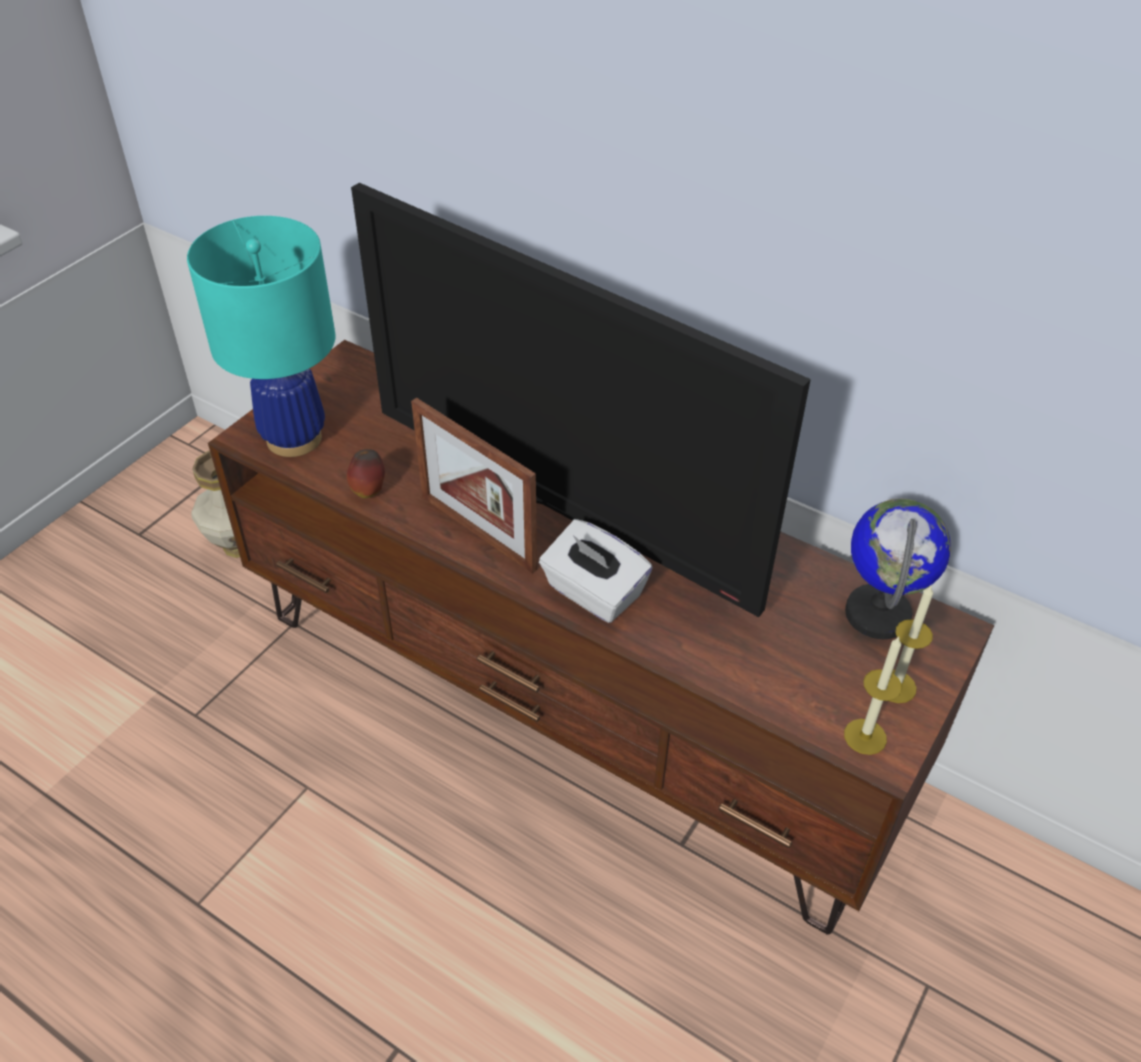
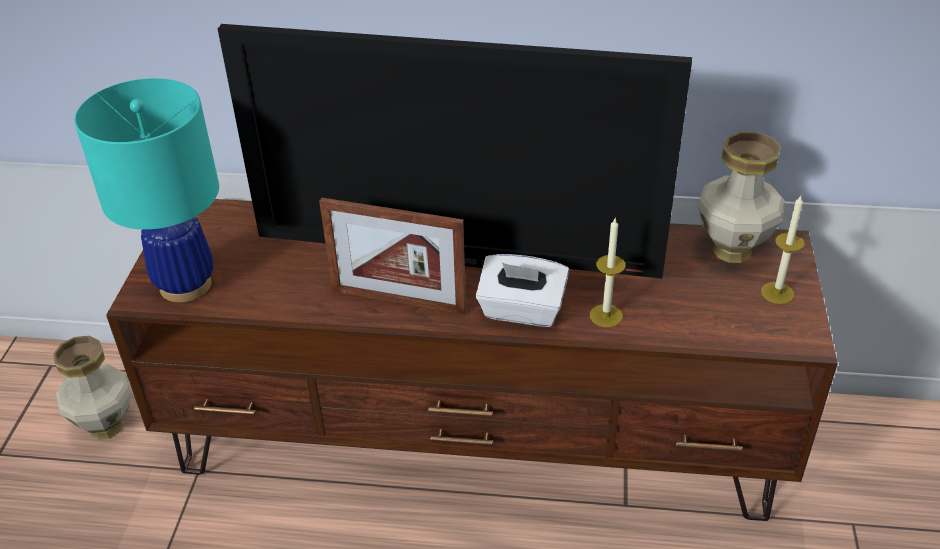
camera: 25 degrees left, 5 degrees down
apple [347,449,385,498] -> none
candle [844,637,902,755] -> candle moved to [590,218,626,327]
globe [845,498,951,639] -> vase [697,132,785,263]

